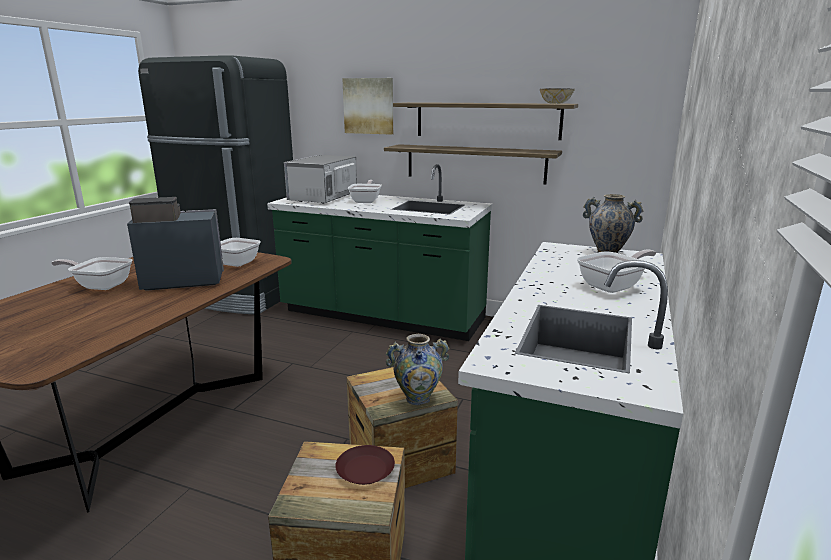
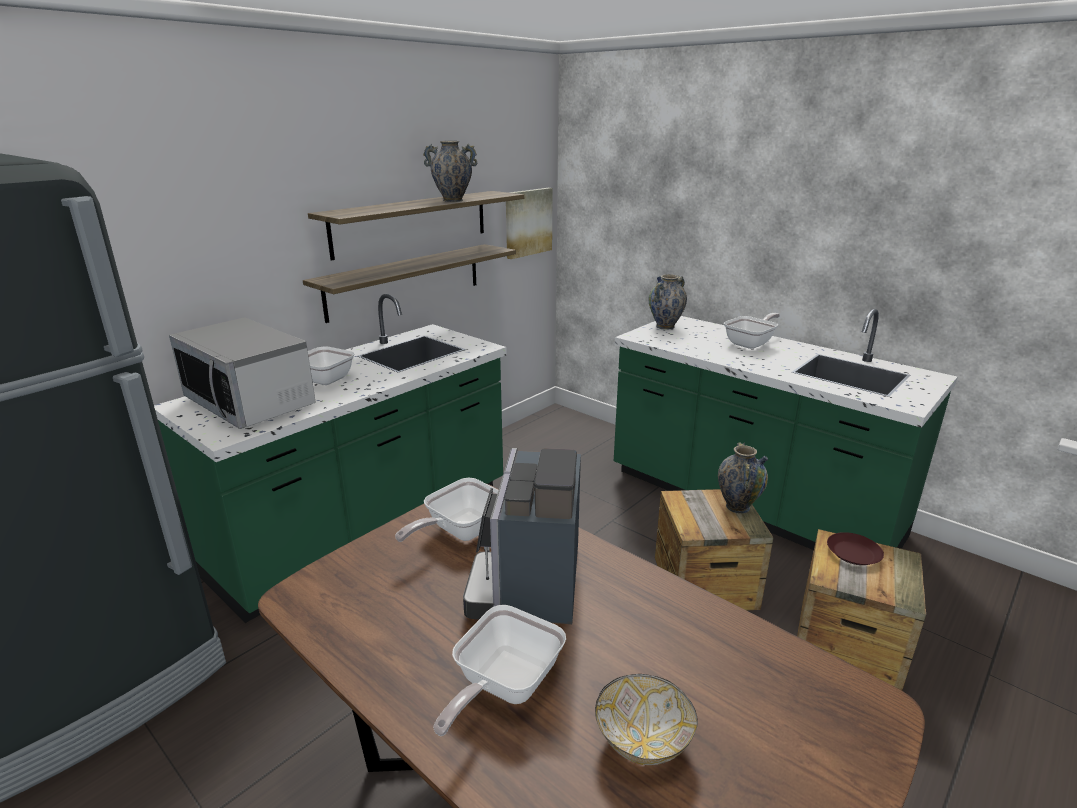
camera: 70 degrees left, 5 degrees up
picture [342,78,393,135] -> picture moved to [506,188,553,259]
bowl [540,88,575,104] -> bowl moved to [595,674,698,765]
frying pan [577,249,657,293] -> frying pan turned 60 degrees clockwise [724,313,780,349]
none -> vase [423,141,477,202]

